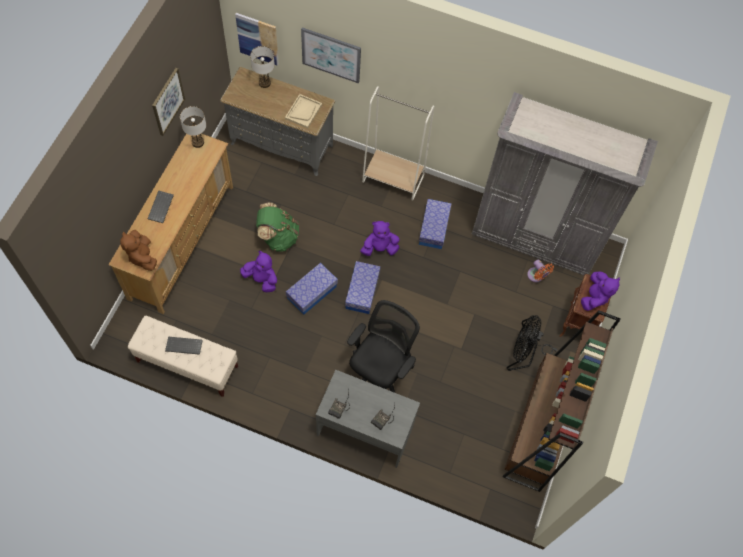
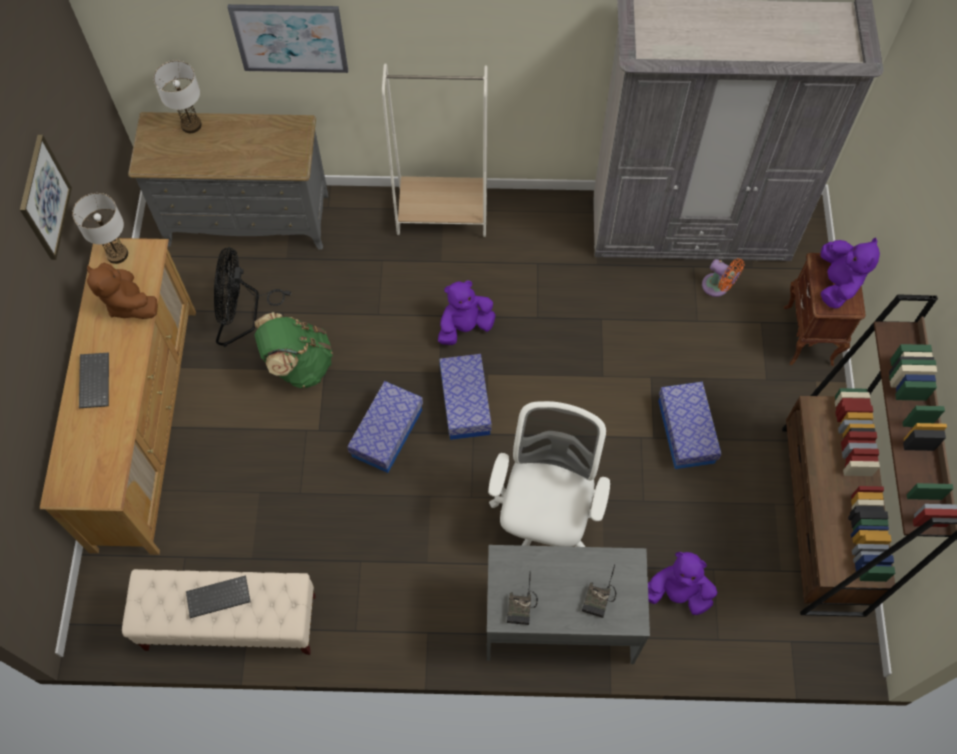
camera: 15 degrees left, 0 degrees up
brown plush toy [120,230,157,271] -> brown plush toy moved to [87,263,158,319]
picture [235,13,279,66] -> none
purple plush toy [240,251,277,292] -> purple plush toy moved to [648,552,717,615]
beige tray [285,94,322,128] -> none
black office chair [347,300,420,393] -> white office chair [488,401,610,547]
storage box [419,199,451,249] -> storage box moved to [658,382,721,469]
black fan [506,315,557,371] -> black fan moved to [214,247,292,347]

